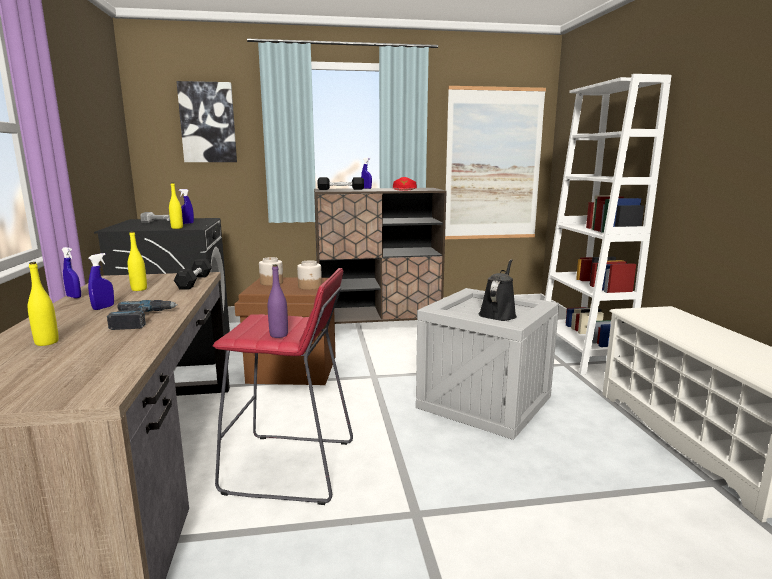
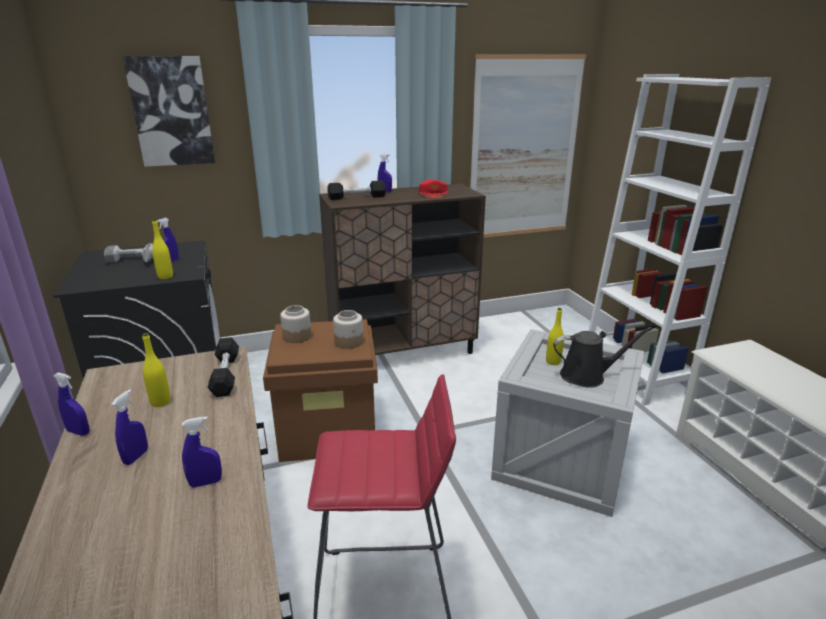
camera: 10 degrees left, 10 degrees up
yellow bottle [28,262,59,346] -> yellow bottle moved to [546,308,564,365]
power drill [107,300,178,330] -> blue spray bottle [182,417,222,488]
purple bottle [268,264,288,338] -> none
black watering can [479,259,517,321] -> black watering can turned 75 degrees clockwise [554,327,652,388]

